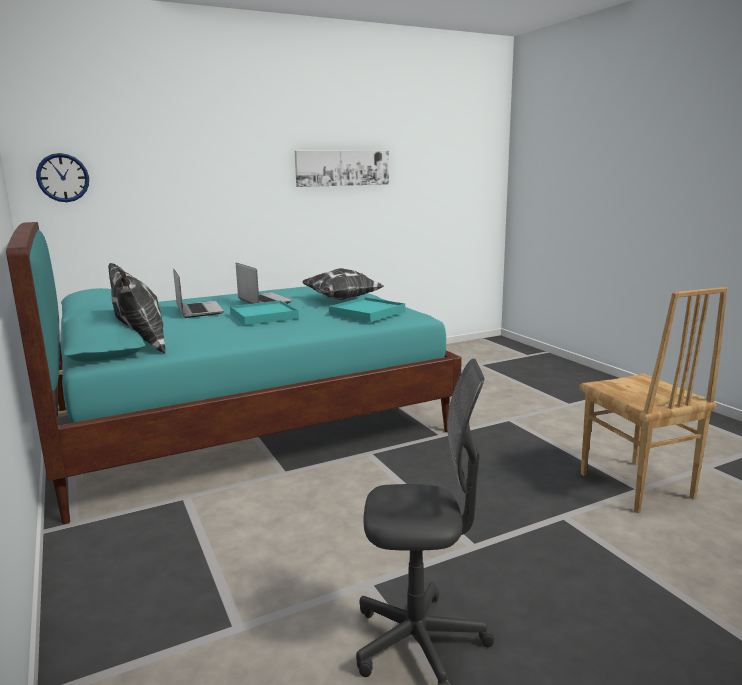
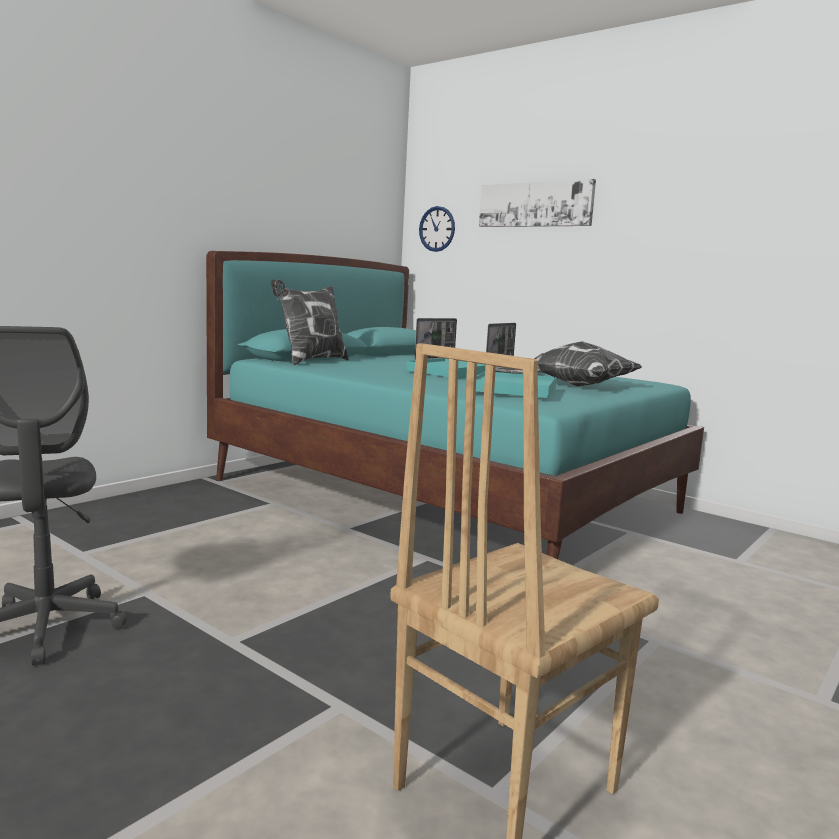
camera: 65 degrees right, 5 degrees down
picture [295,151,389,187] -> picture moved to [479,179,596,227]

